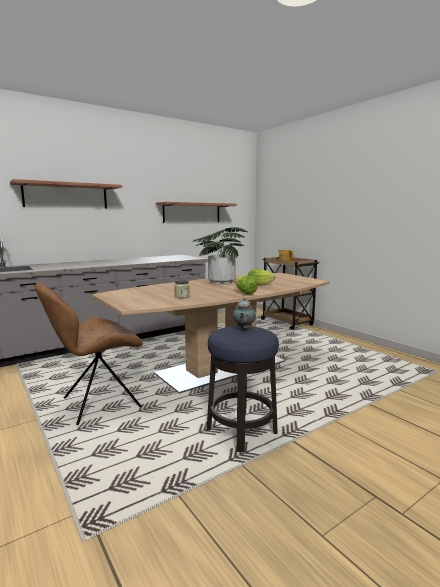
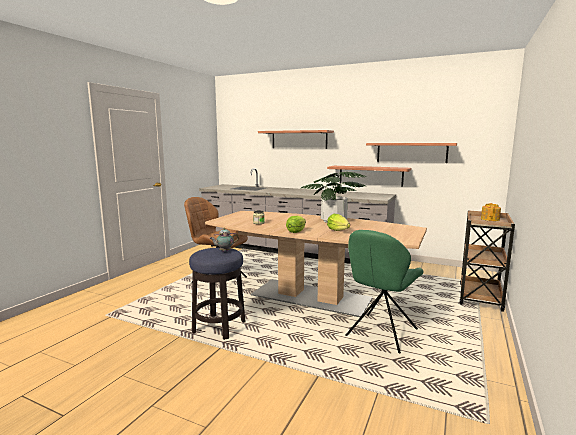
camera: 60 degrees right, 0 degrees up
none -> shelf [327,166,412,186]
none -> green chair [345,230,423,353]

